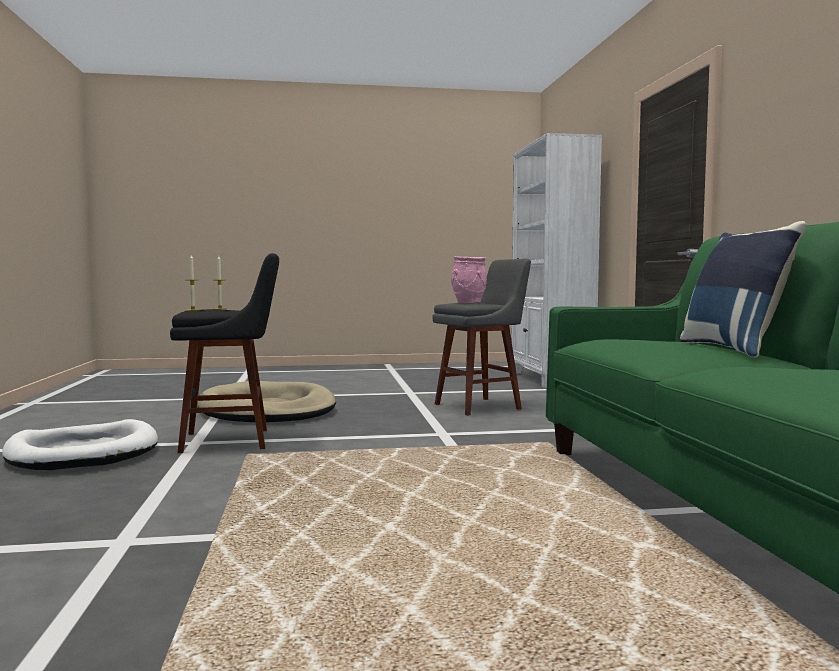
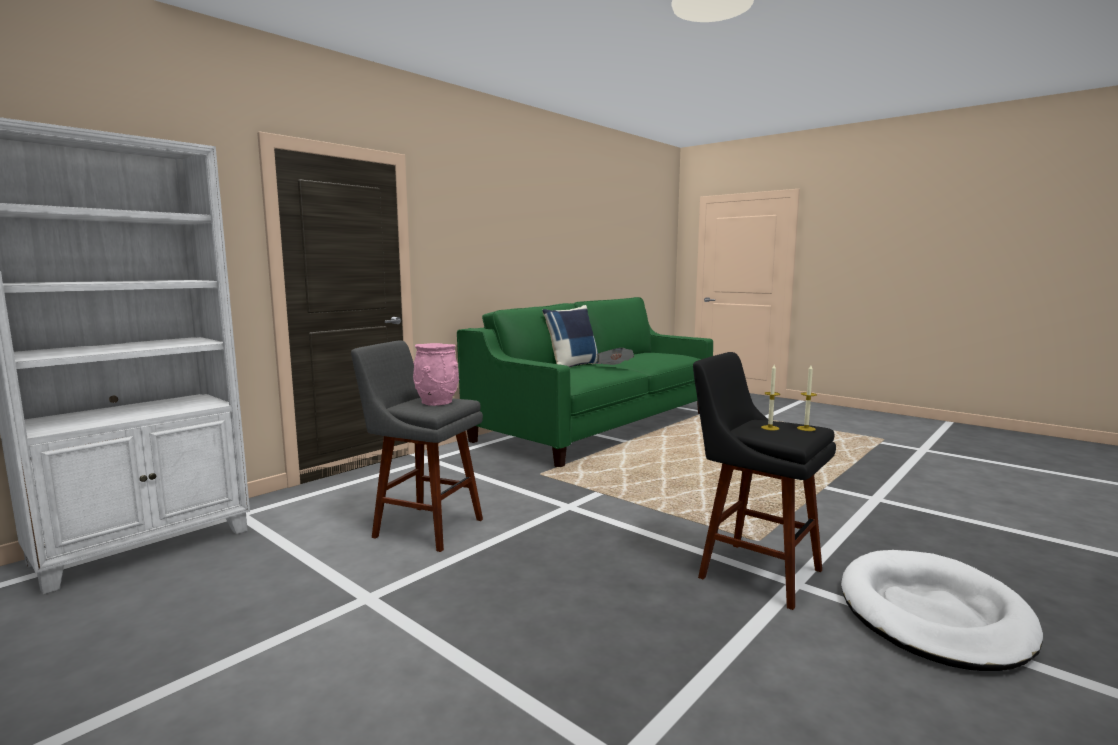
camera: 130 degrees left, 5 degrees up
beige dog bed [197,381,336,422] -> none
none -> newspaper [597,348,634,365]

